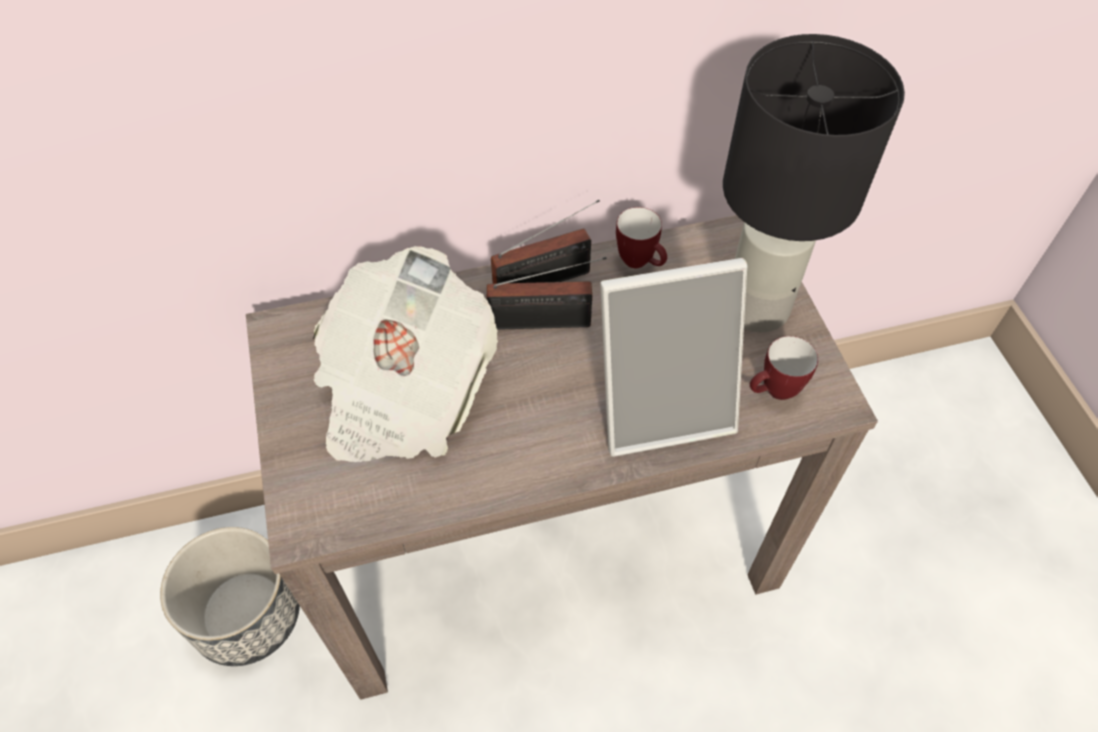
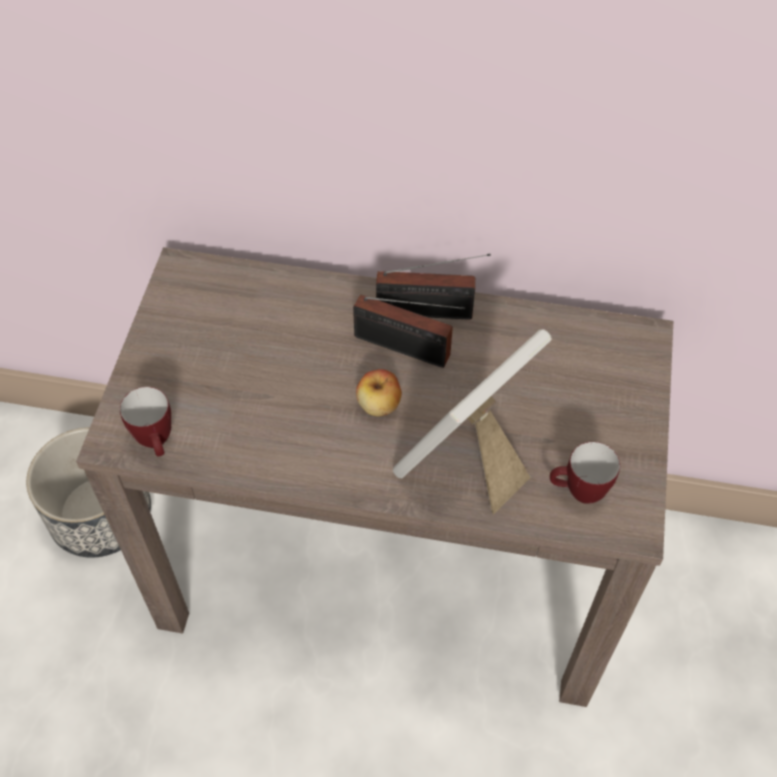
camera: 25 degrees right, 0 degrees up
newspaper [313,246,498,462] -> none
picture frame [600,258,747,457] -> picture frame turned 120 degrees clockwise [393,329,552,514]
mug [616,207,667,268] -> mug moved to [120,387,171,456]
black table lamp [723,34,905,332] -> none
none -> apple [356,369,402,416]

